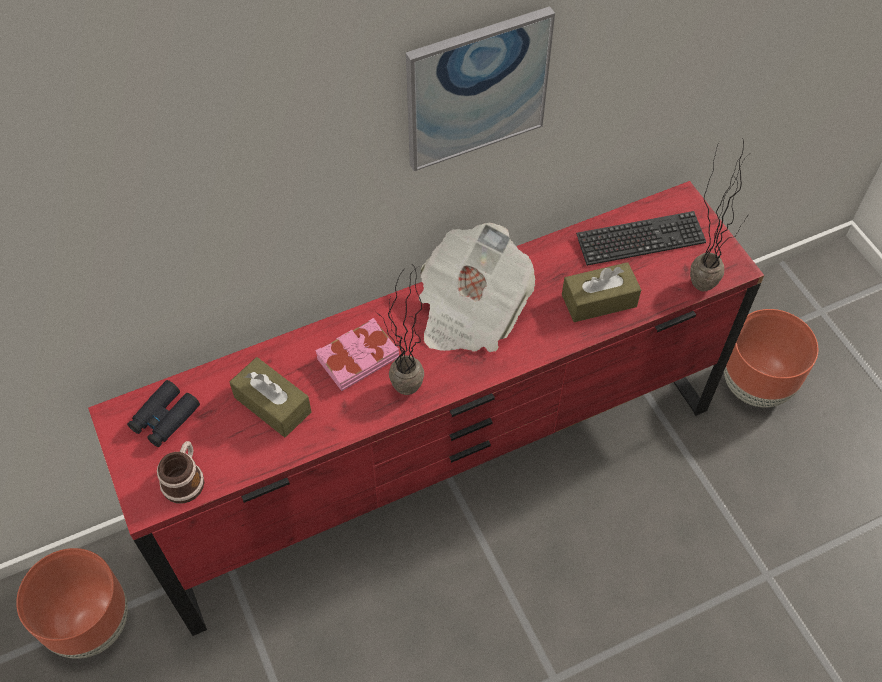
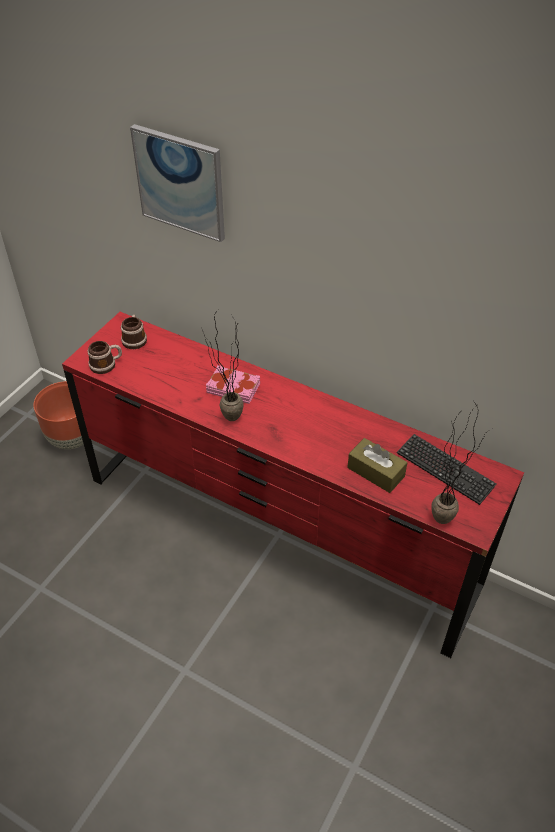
camera: 55 degrees right, 10 degrees down
black binoculars [127,380,200,447] -> mug [121,315,147,349]
brown tissue box [230,357,311,437] -> none
picture [406,6,555,171] -> picture moved to [130,124,225,242]
newspaper [419,223,536,352] -> none
brown planter [724,309,818,408] -> none

